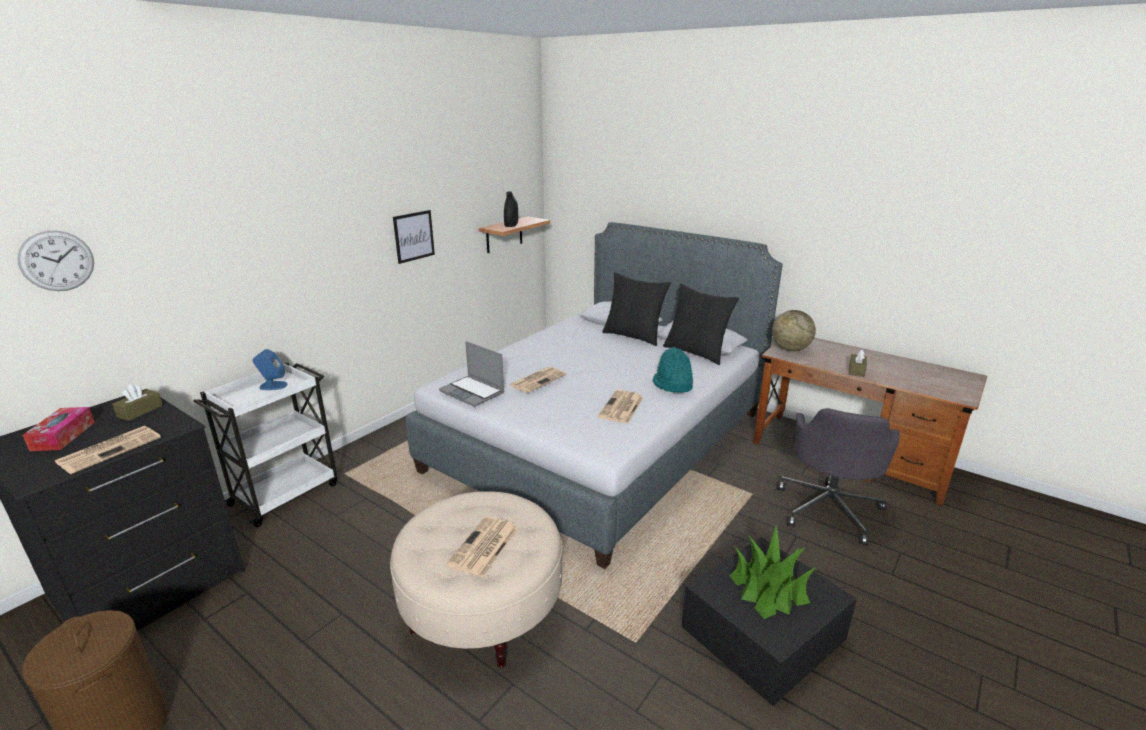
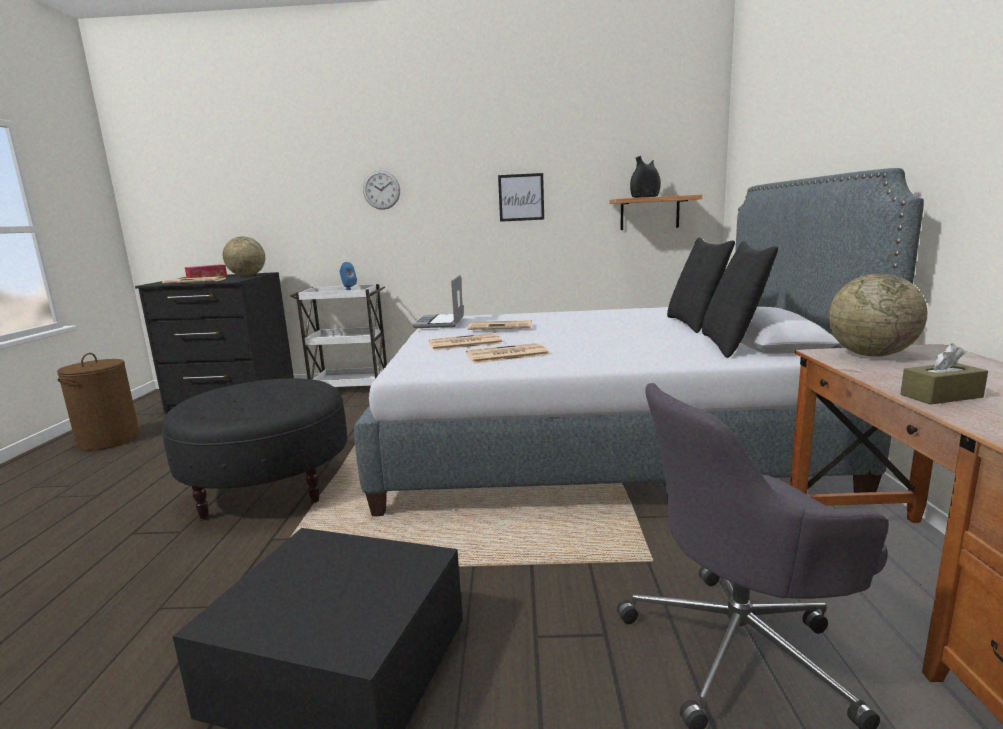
camera: 55 degrees right, 10 degrees down
wall clock [17,231,94,291] -> wall clock moved to [363,170,400,210]
brown tissue box [112,384,163,421] -> globe [223,237,265,276]
beige ottoman [390,491,562,668] -> black ottoman [162,378,347,521]
newspaper [446,516,519,578] -> newspaper moved to [429,333,503,351]
turquoise hat [653,347,693,393] -> none
potted plant [729,525,816,619] -> none

